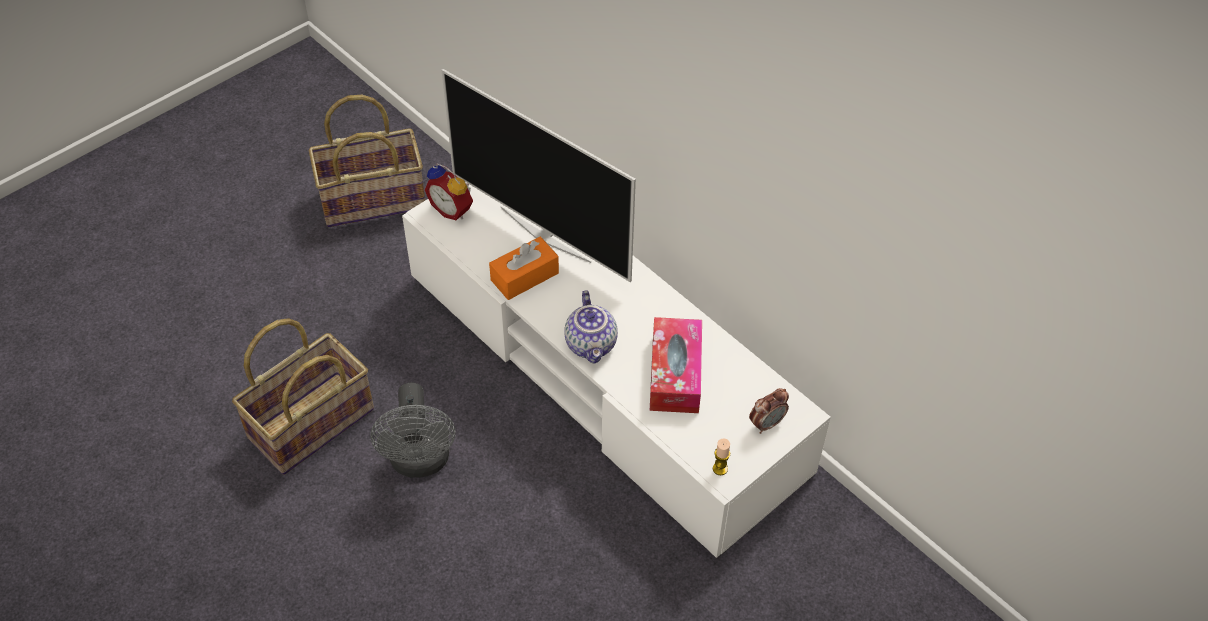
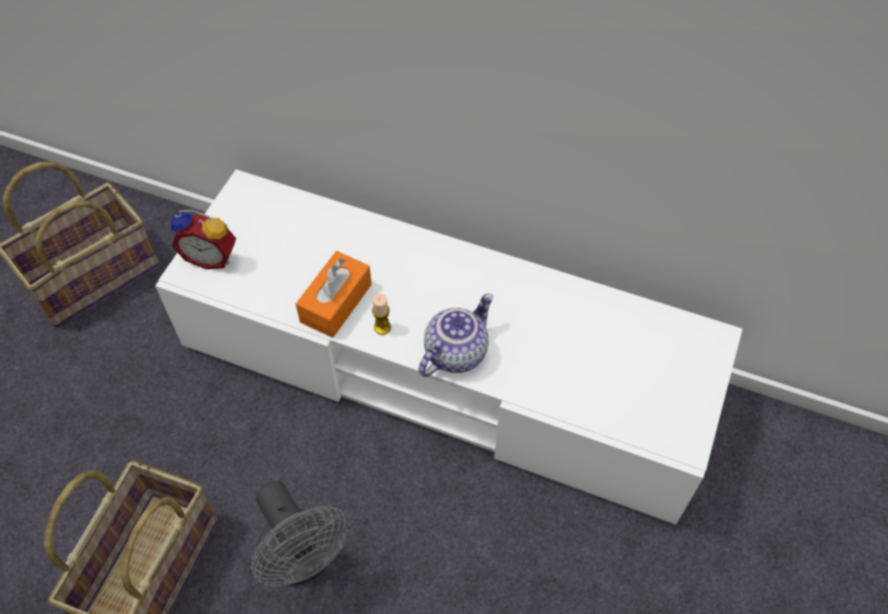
camera: 25 degrees left, 5 degrees up
television [442,69,636,282] -> none
teapot [564,290,618,364] -> teapot turned 105 degrees counterclockwise [418,294,493,377]
tissue box [650,317,702,413] -> none
candle [713,438,730,475] -> candle moved to [372,293,391,335]
alarm clock [749,388,789,434] -> none

